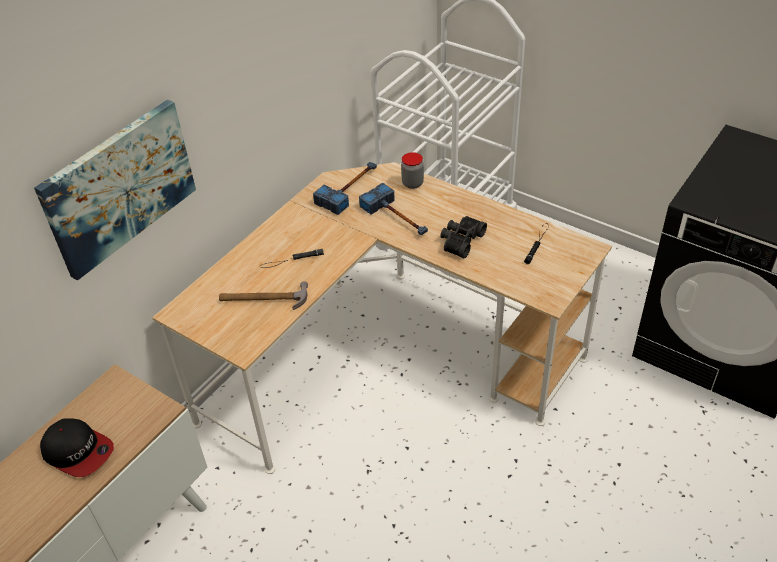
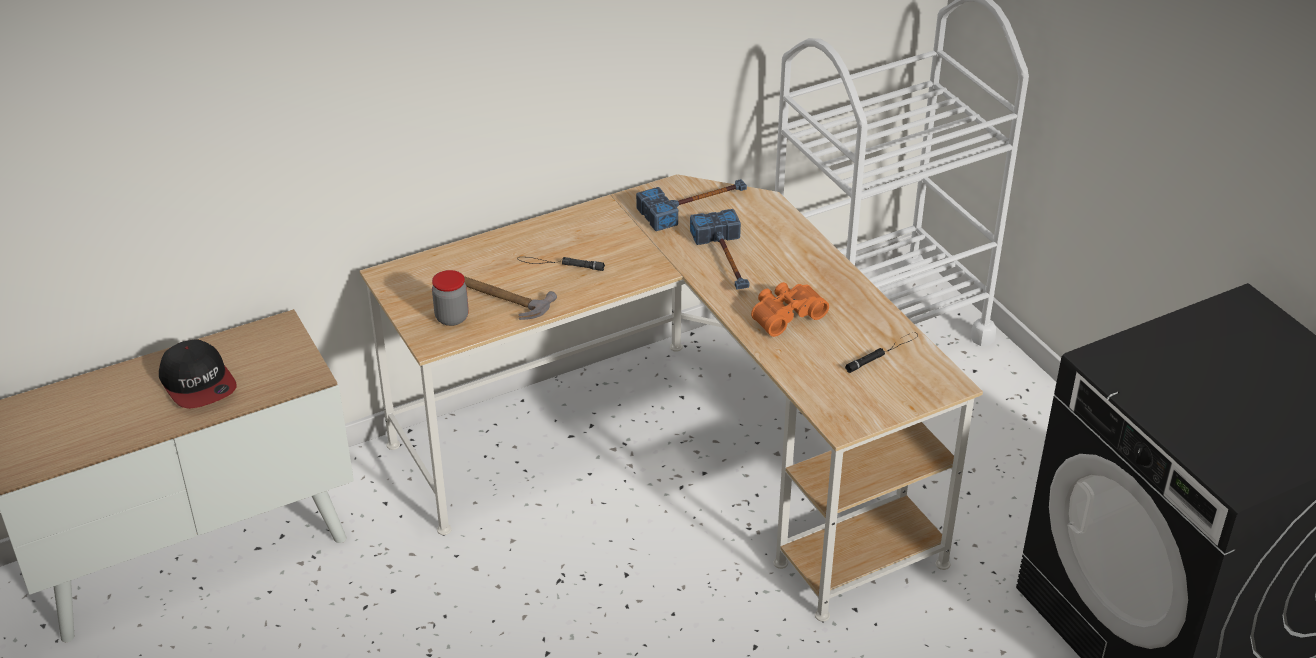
camera: 25 degrees right, 5 degrees down
picture [34,99,196,281] -> none
jar [401,152,424,189] -> jar moved to [432,270,469,326]
black binoculars [440,216,487,258] -> orange binoculars [751,282,829,337]

